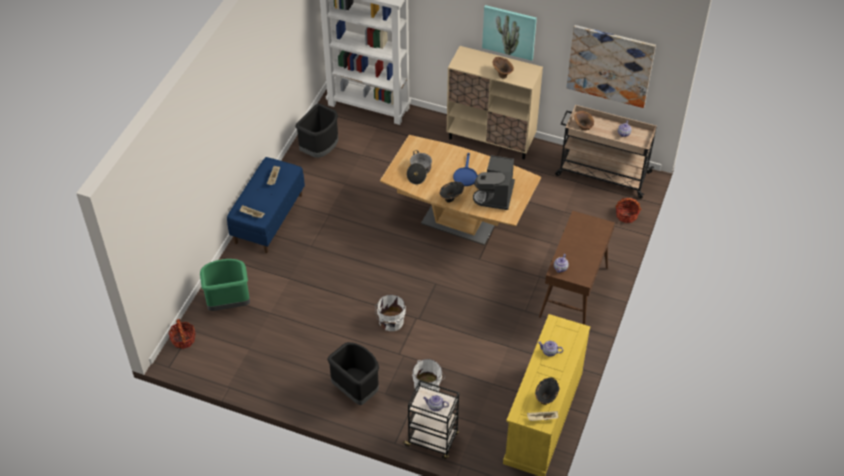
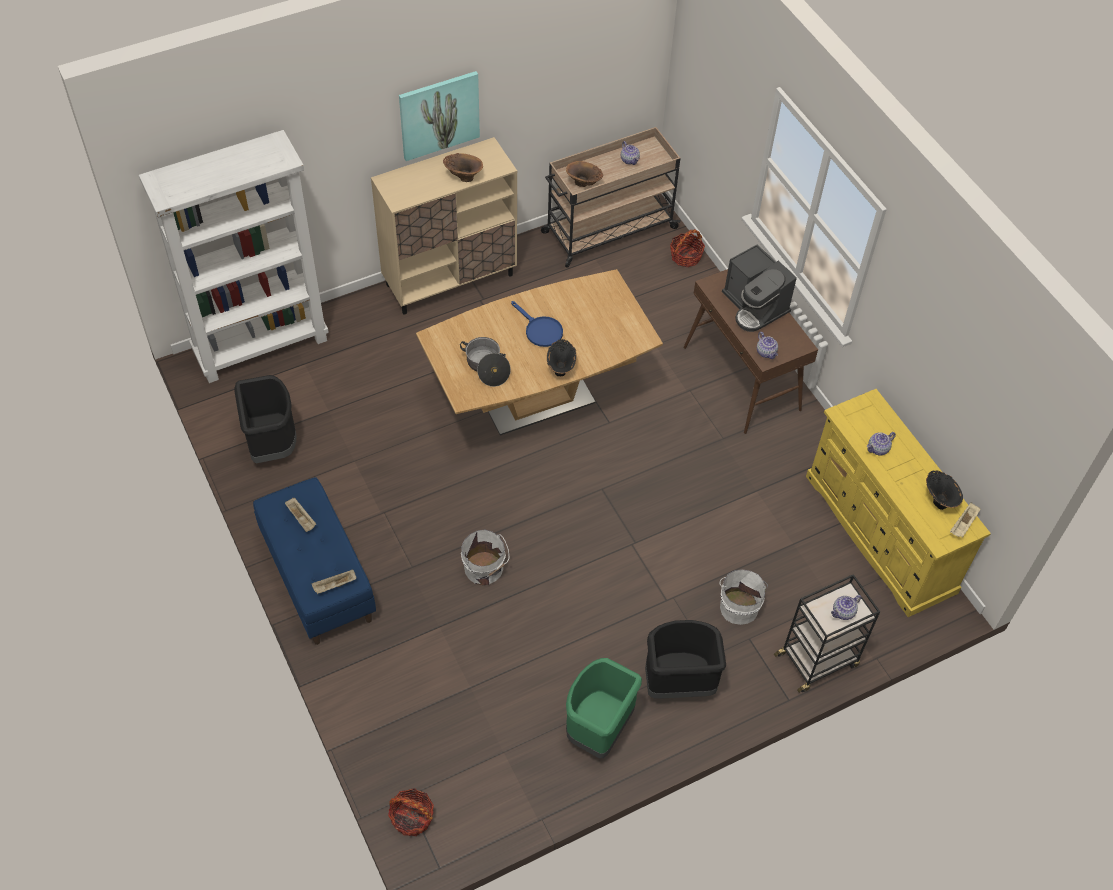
camera: 50 degrees left, 5 degrees up
green trash can [200,259,250,311] -> green trash can moved to [566,658,642,759]
white bucket [375,295,406,331] -> white bucket moved to [461,529,509,586]
coffee machine [473,155,515,210] -> coffee machine moved to [722,245,797,332]
picture [566,25,656,108] -> none

